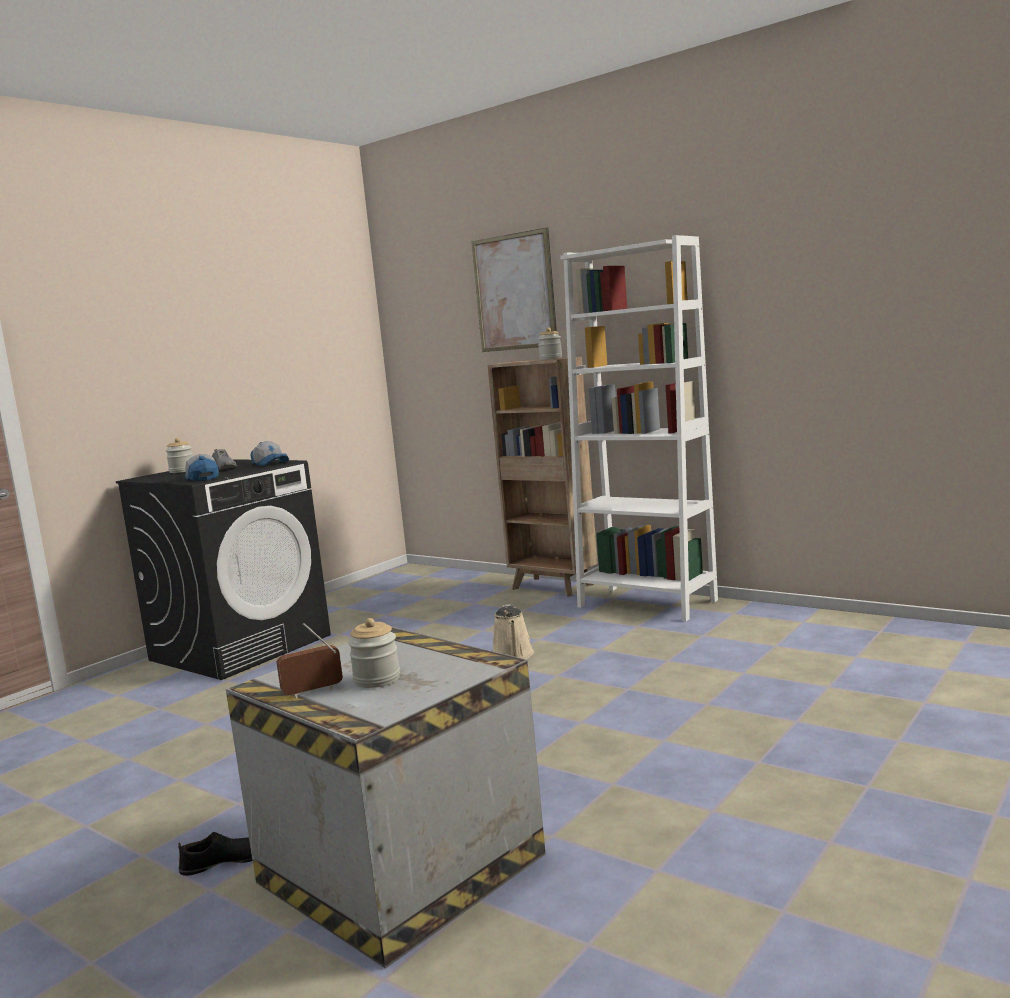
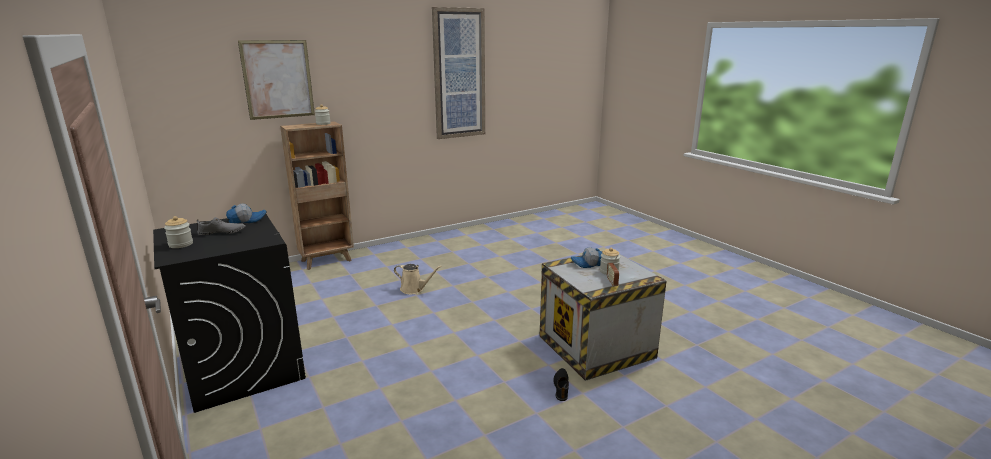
camera: 70 degrees left, 10 degrees up
cap [185,454,219,481] -> cap moved to [571,247,602,268]
white bookcase [560,235,718,622] -> none
none -> picture [432,7,485,139]

